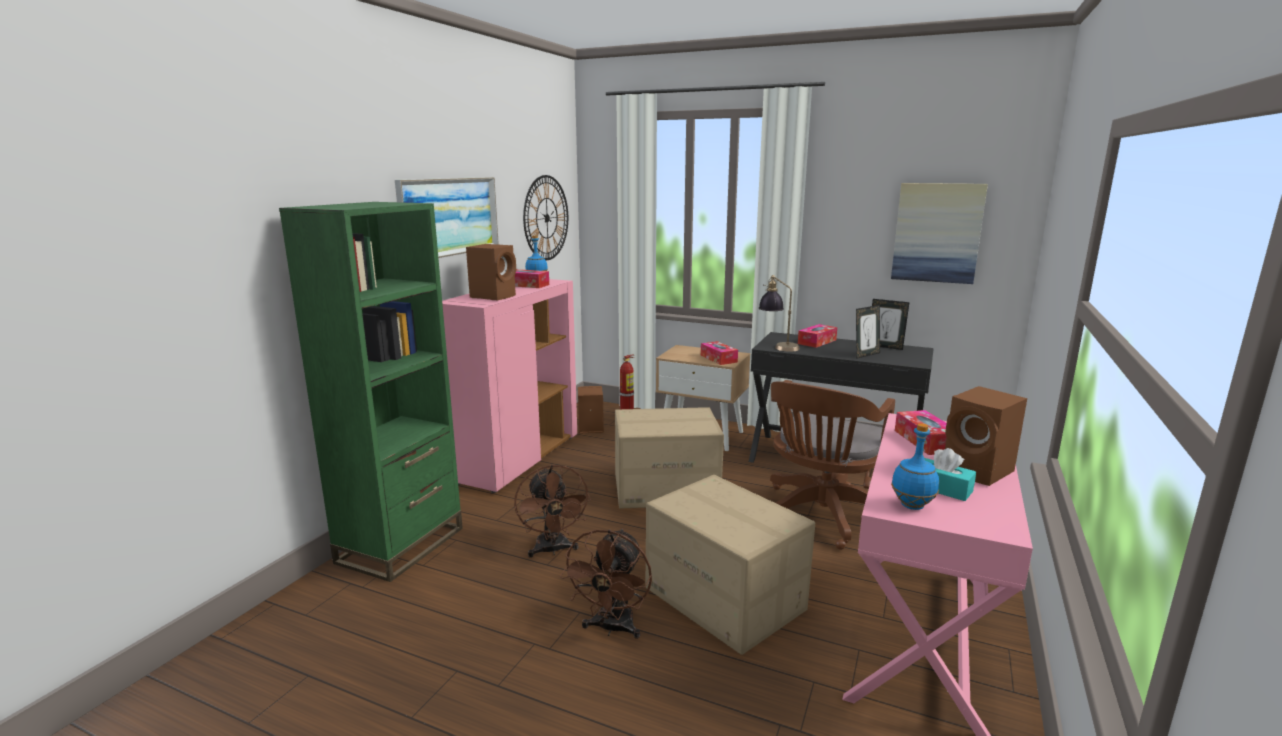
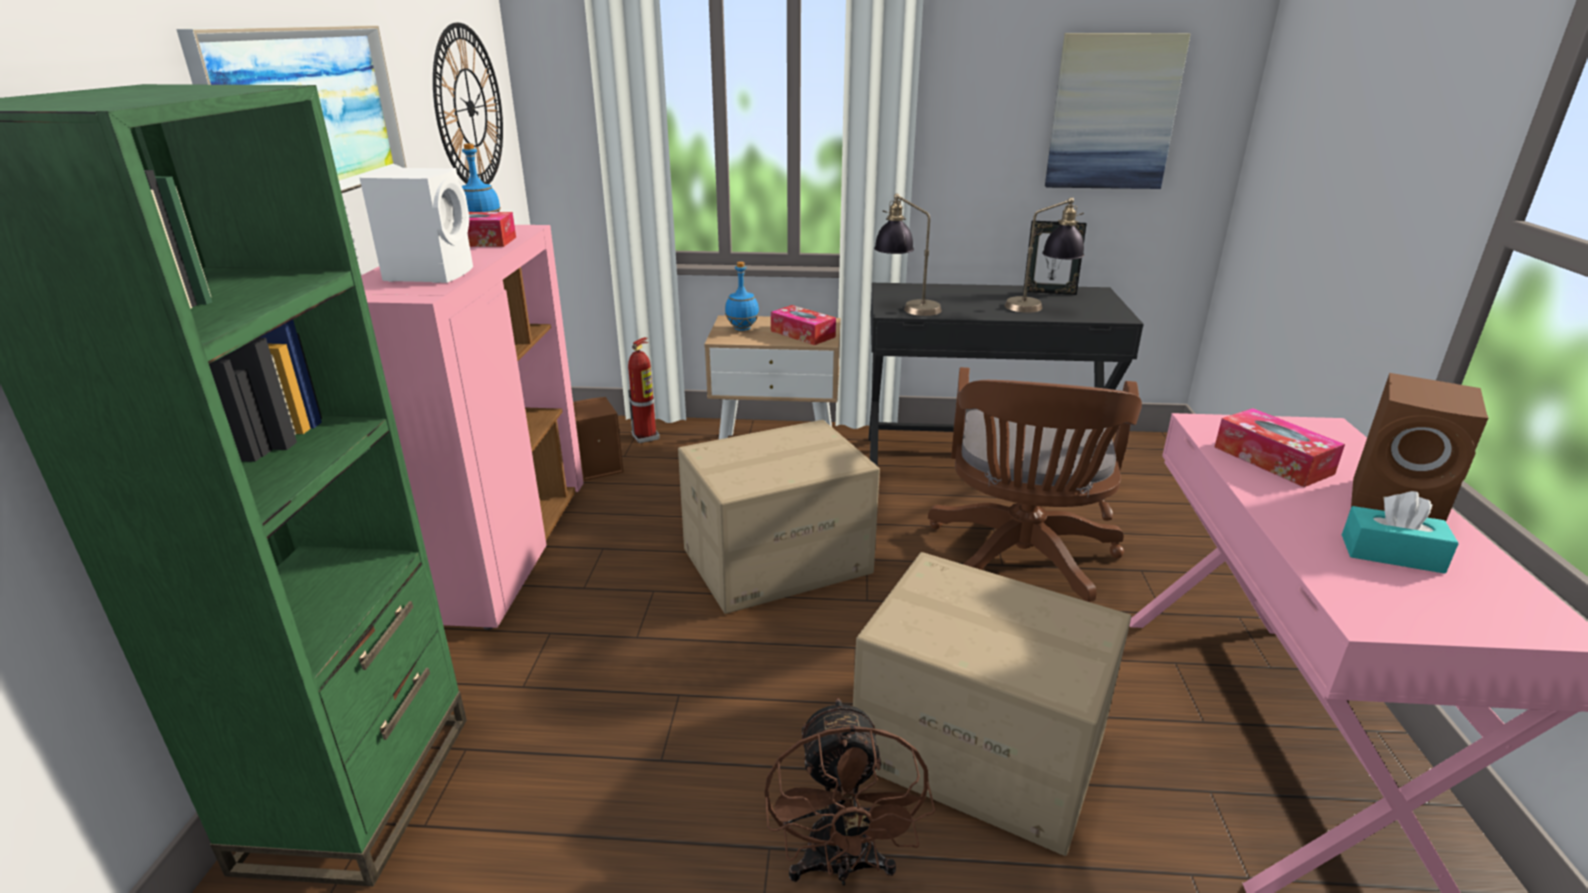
camera: 20 degrees left, 10 degrees up
brown speaker [466,244,516,300] -> white speaker [360,168,473,283]
brown fan [514,464,591,557] -> none
tissue box [798,324,837,348] -> none
picture frame [856,305,880,359] -> table lamp [1004,197,1084,313]
blue bottle [891,423,939,510] -> blue bottle moved to [725,262,759,331]

